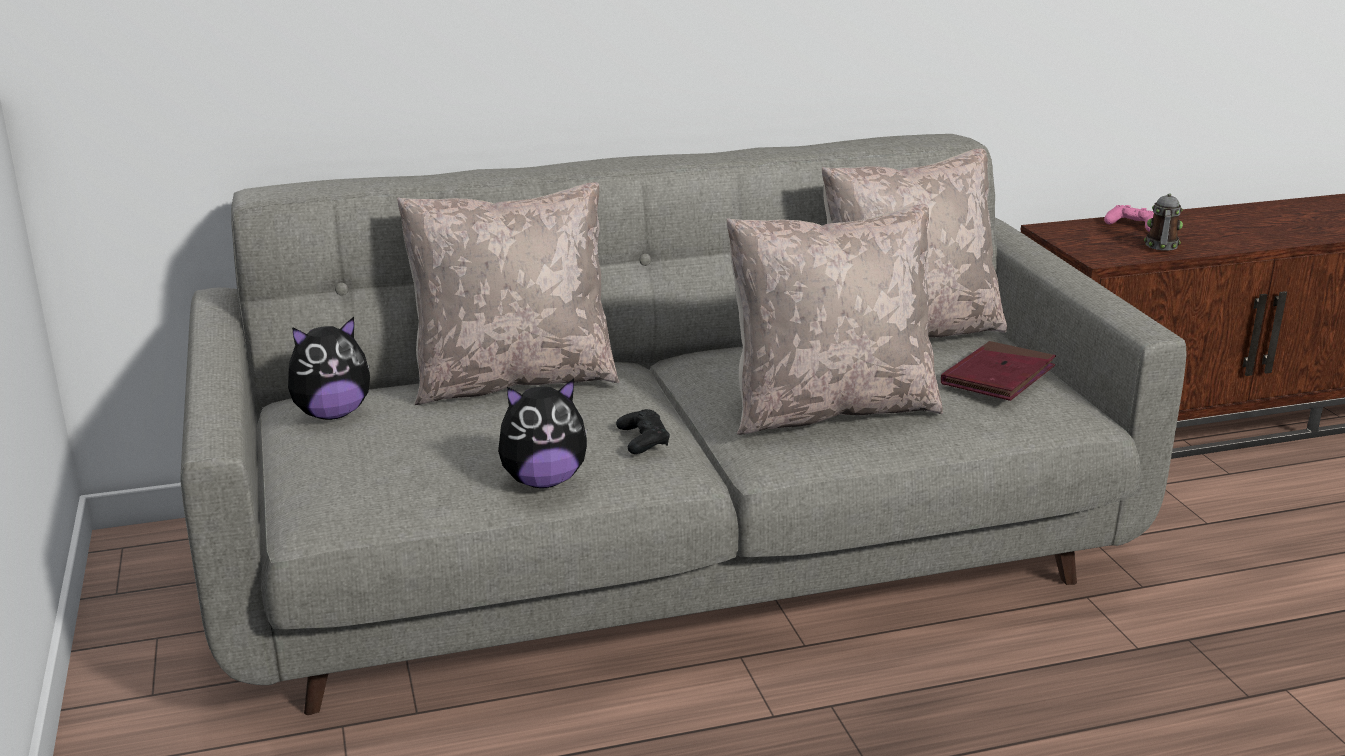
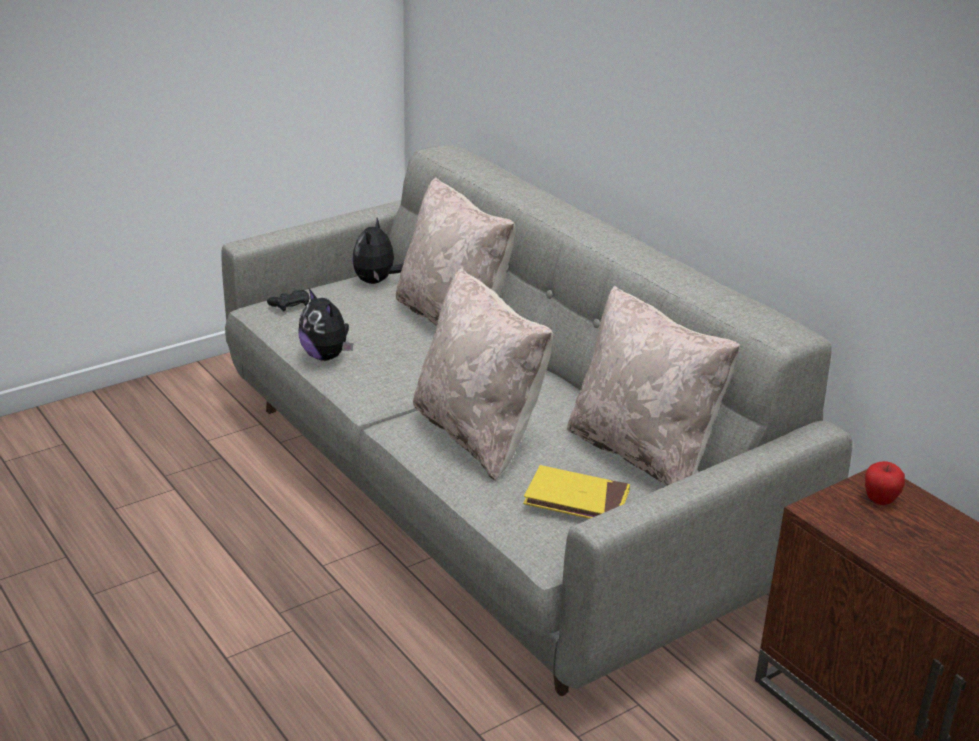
camera: 70 degrees right, 5 degrees up
plush toy [288,317,370,420] -> plush toy turned 60 degrees clockwise [352,218,404,284]
black game controller [616,409,670,454] -> black game controller moved to [267,289,309,312]
red book [941,341,1056,401] -> yellow book [523,465,630,519]
pink game controller [1104,205,1154,232] -> none
mug [1144,193,1183,251] -> none
none -> apple [865,461,905,505]

